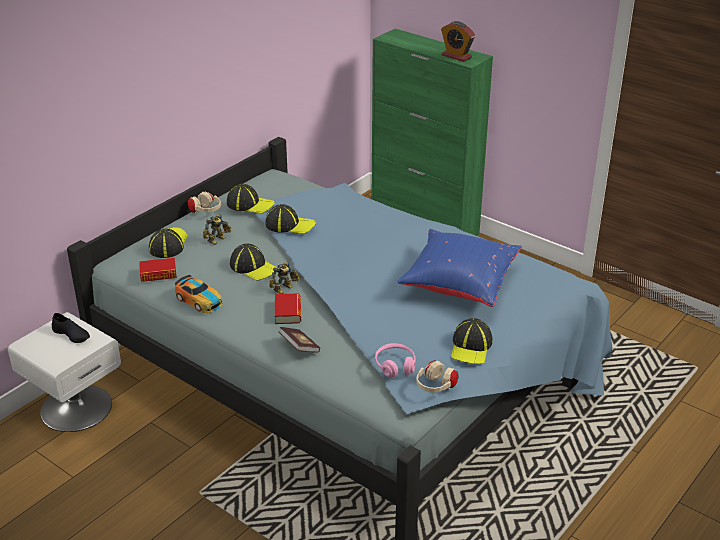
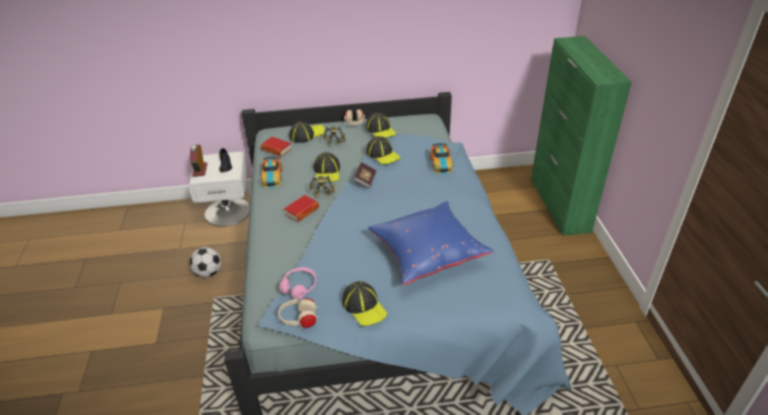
camera: 45 degrees right, 5 degrees up
book [278,327,320,353] -> book moved to [353,162,376,188]
alarm clock [441,21,475,62] -> alarm clock moved to [190,145,207,177]
cap [451,318,493,364] -> cap turned 90 degrees counterclockwise [342,281,387,326]
none -> football [190,247,221,278]
none -> toy car [430,143,453,174]

